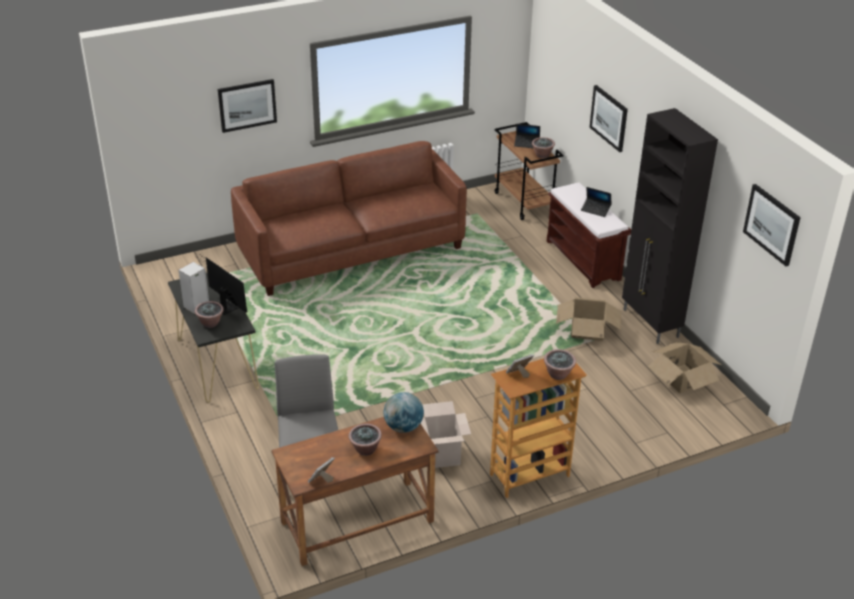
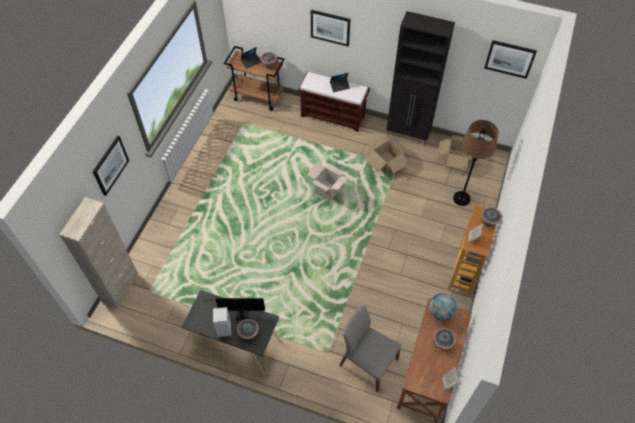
camera: 45 degrees left, 20 degrees up
brown sofa [231,141,467,296] -> none
cardboard box [420,401,471,468] -> cardboard box moved to [307,162,348,201]
none -> beige cabinet [59,197,138,308]
none -> brown floor lamp [453,120,498,206]

